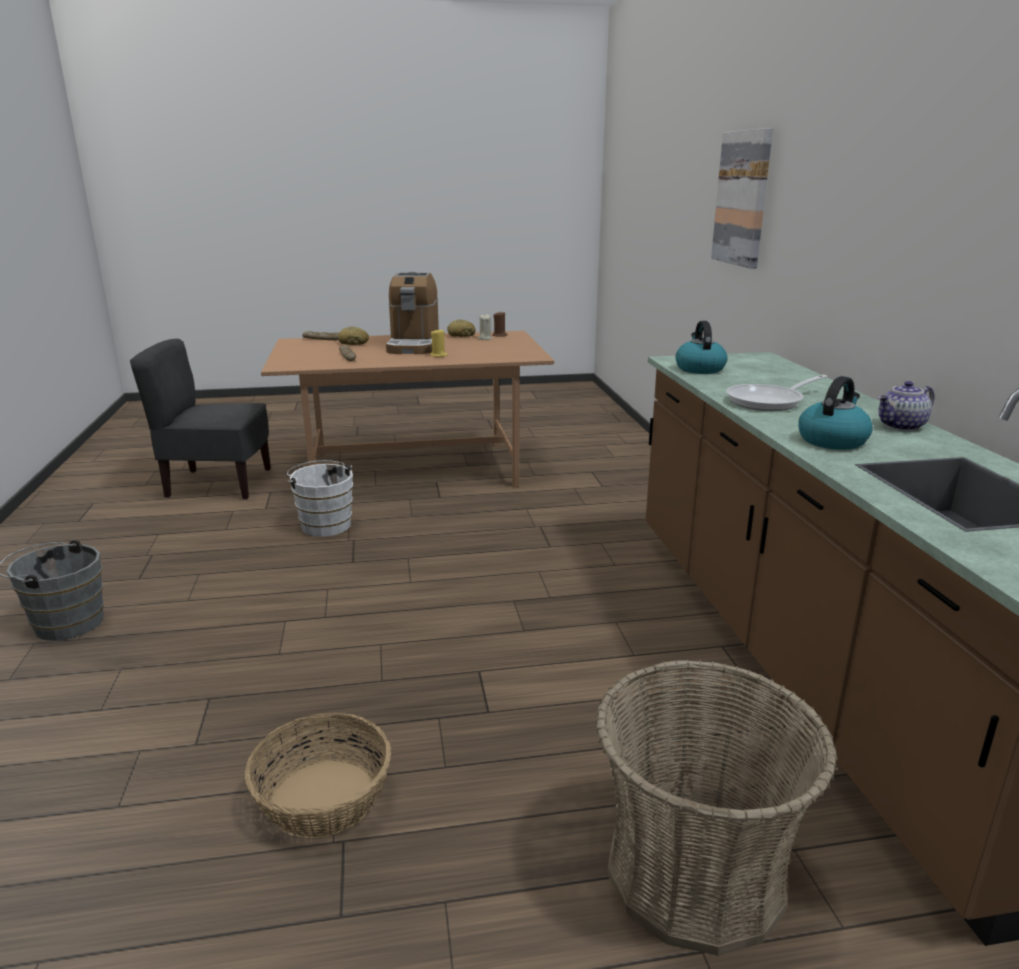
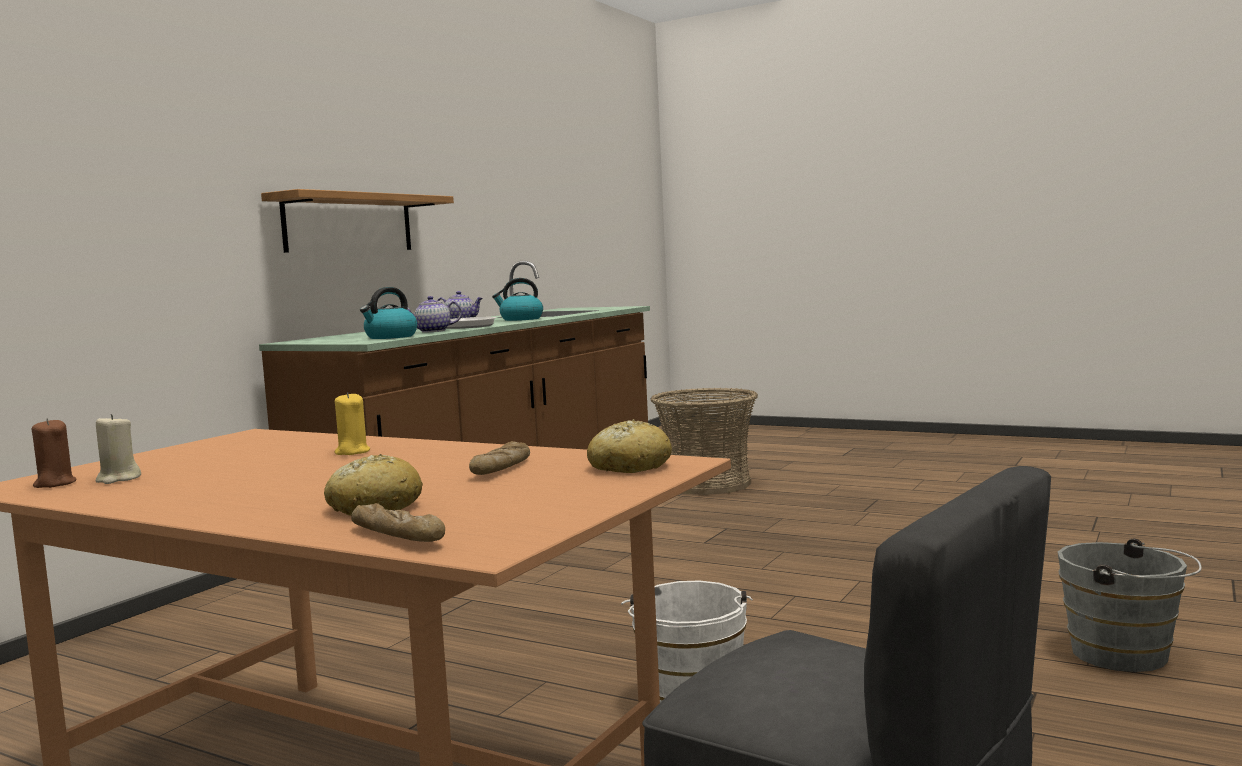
camera: 140 degrees left, 15 degrees down
basket [245,713,391,839] -> none
coffee machine [386,272,439,354] -> none
bread [447,319,476,337] -> bread moved to [587,419,672,473]
picture [711,128,773,269] -> none
none -> shelf [261,189,454,253]
none -> teapot [407,296,462,333]

